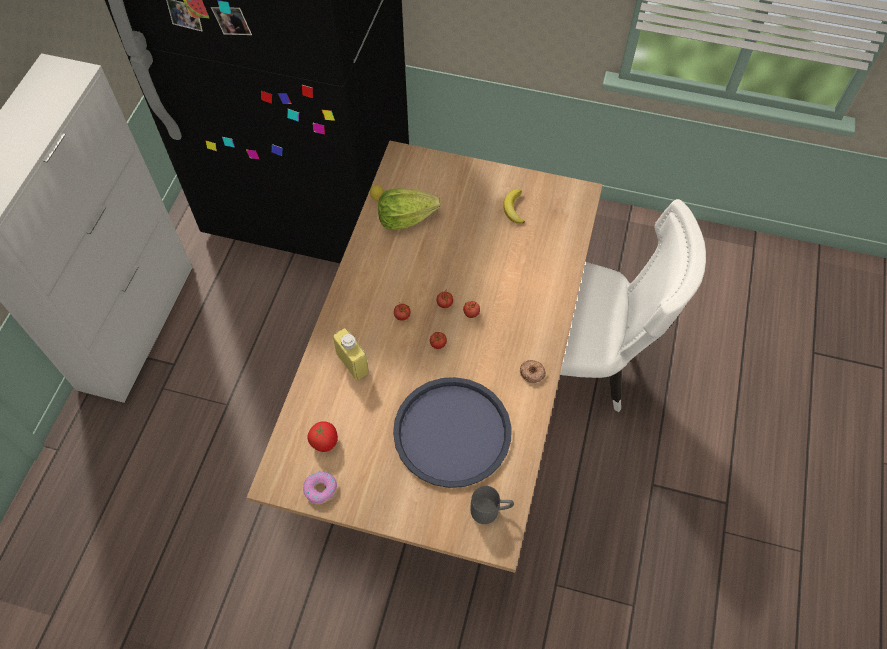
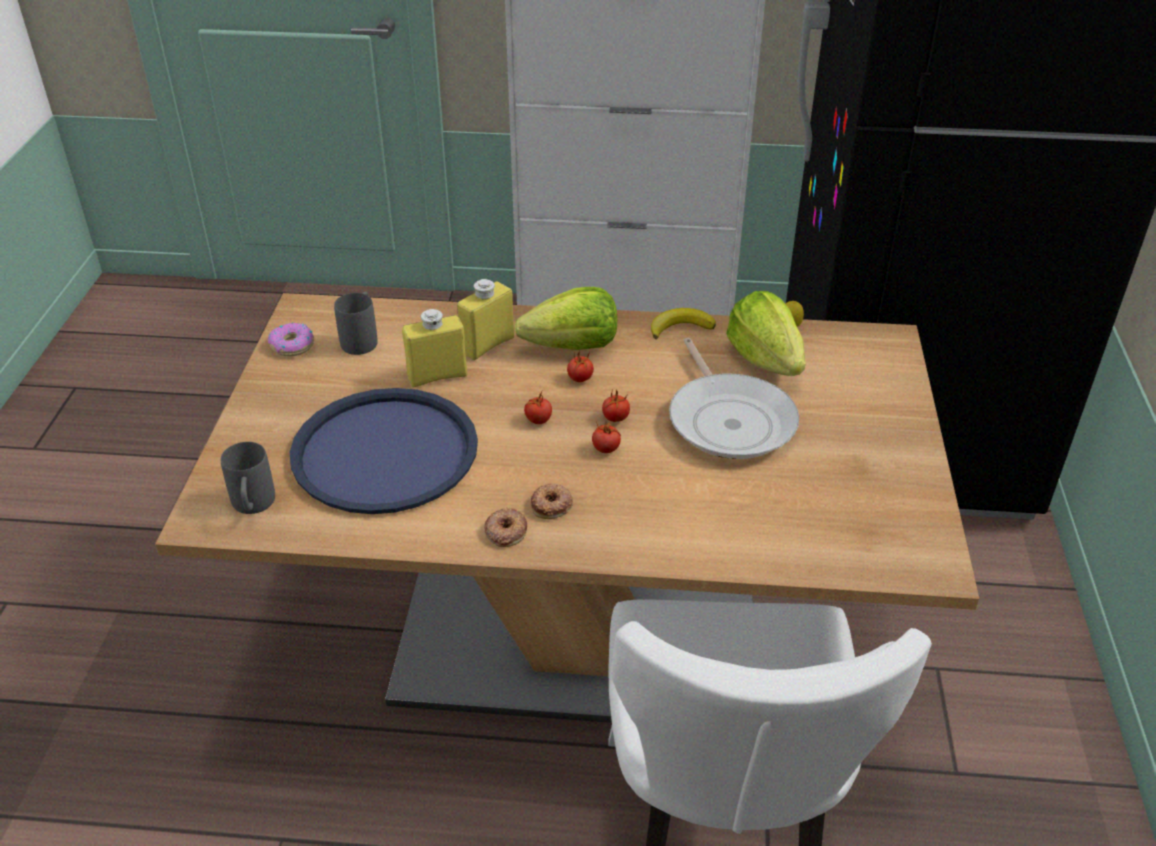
camera: 80 degrees right, 20 degrees down
tomato [307,421,338,452] -> grey mug [334,292,378,355]
banana [503,189,525,224] -> banana moved to [651,308,716,339]
none -> yellow bottle [402,309,467,387]
none -> lettuce [514,287,617,350]
none -> donut [531,484,573,519]
none -> frying pan [669,338,799,459]

